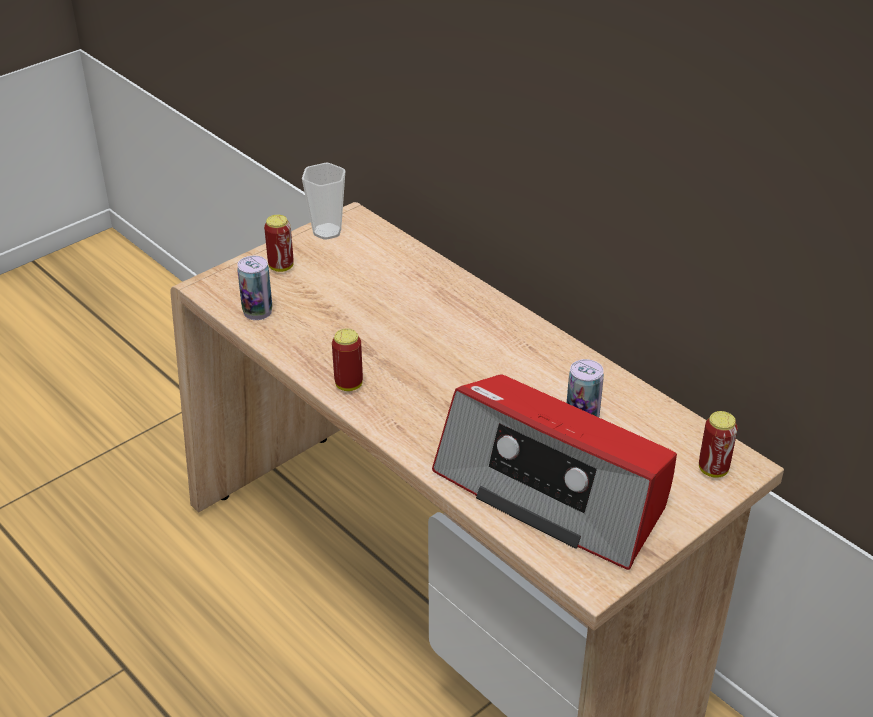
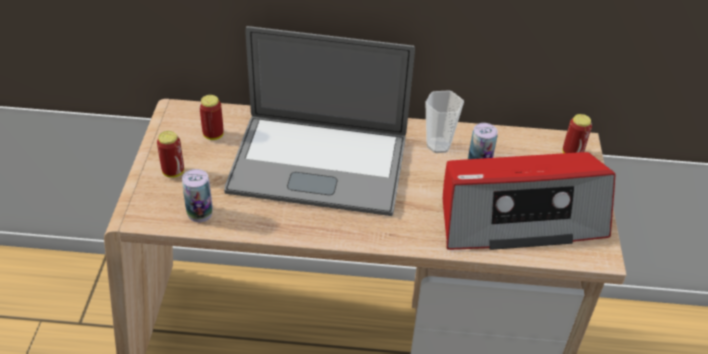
camera: 45 degrees left, 5 degrees up
cup [302,163,346,240] -> cup moved to [425,90,464,153]
can [332,329,363,391] -> can moved to [199,95,224,140]
none -> laptop [224,26,415,216]

